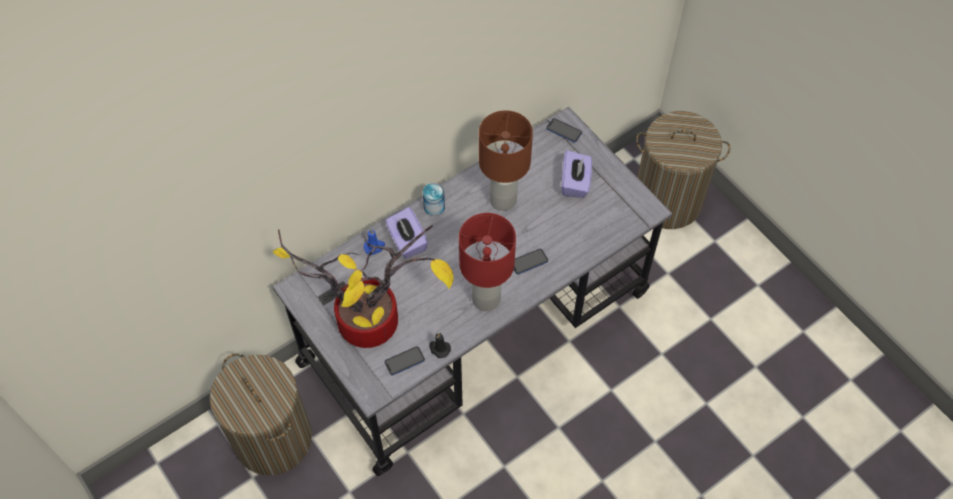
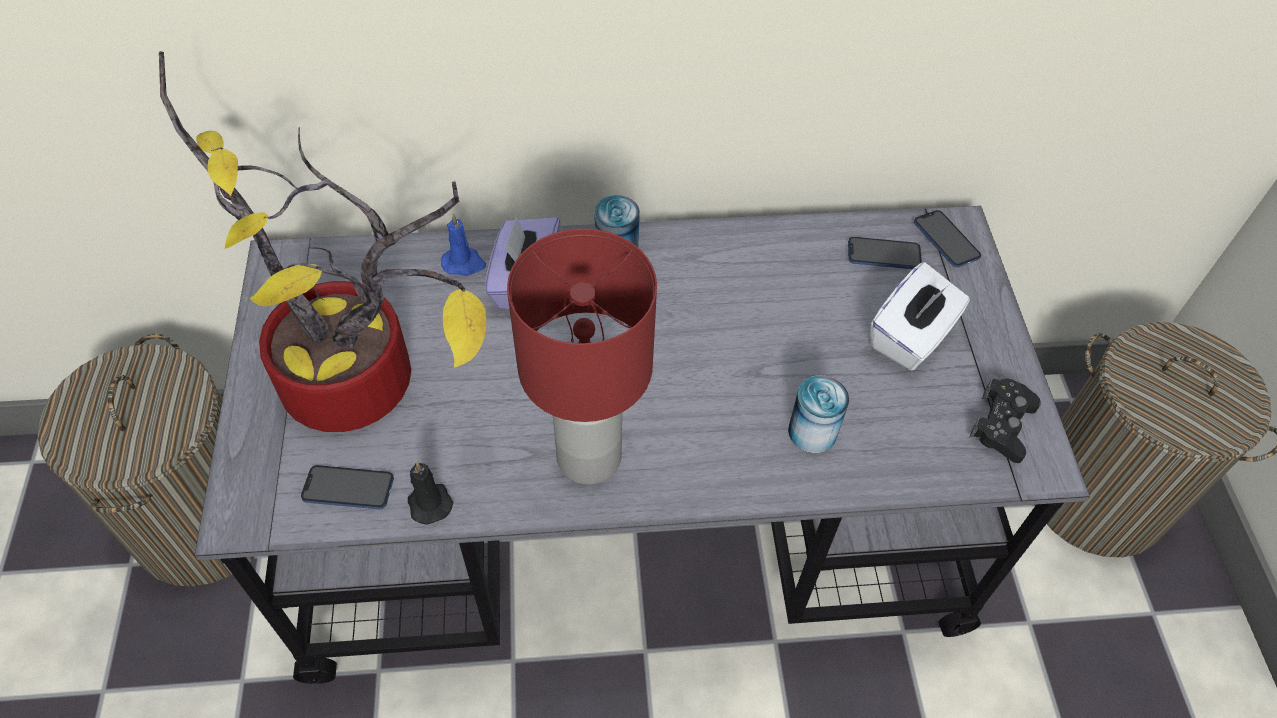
camera: 30 degrees right, 5 degrees down
brown table lamp [479,110,533,211] -> none
phone [514,249,548,275] -> phone moved to [848,237,922,269]
purple tissue box [562,151,592,198] -> white tissue box [870,262,970,370]
none -> can [788,375,849,453]
none -> black game controller [970,378,1041,463]

